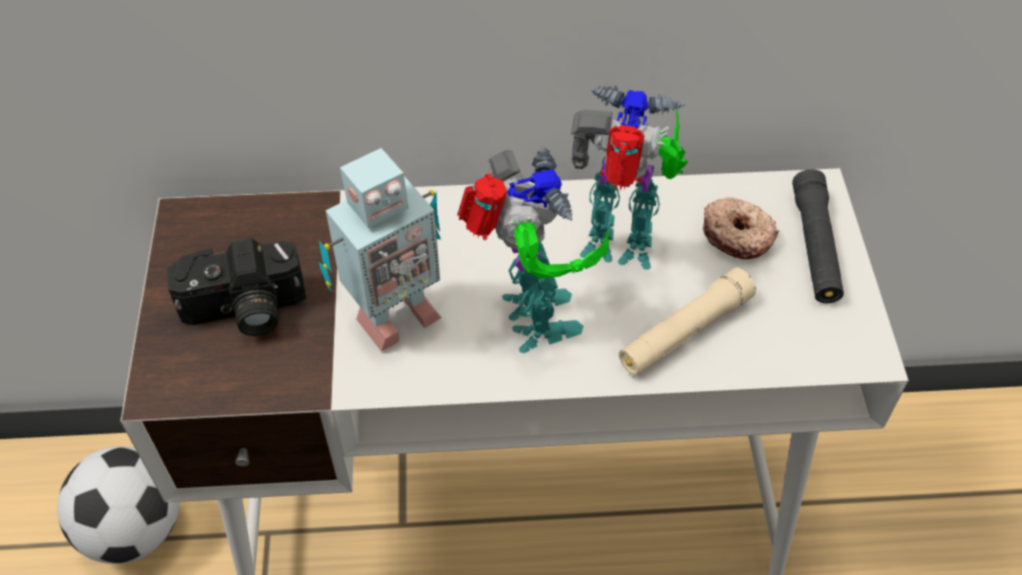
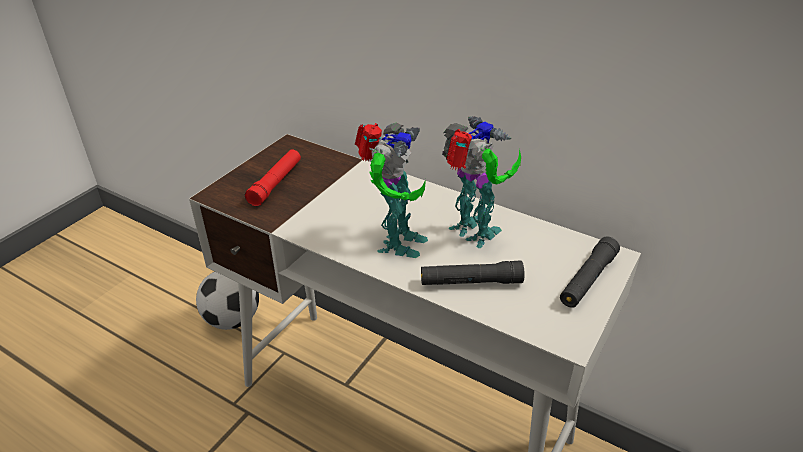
camera: 35 degrees right, 15 degrees down
camera [167,238,306,336] -> red flashlight [245,149,301,206]
toy robot [319,148,442,352] -> none
beige flashlight [619,268,756,375] -> black flashlight [421,261,525,285]
donut [703,197,779,259] -> none

